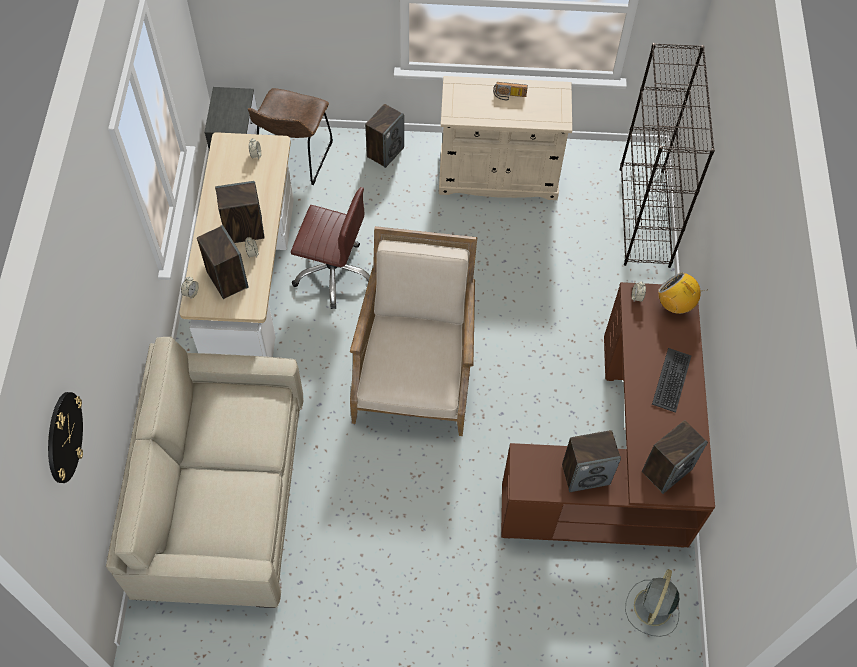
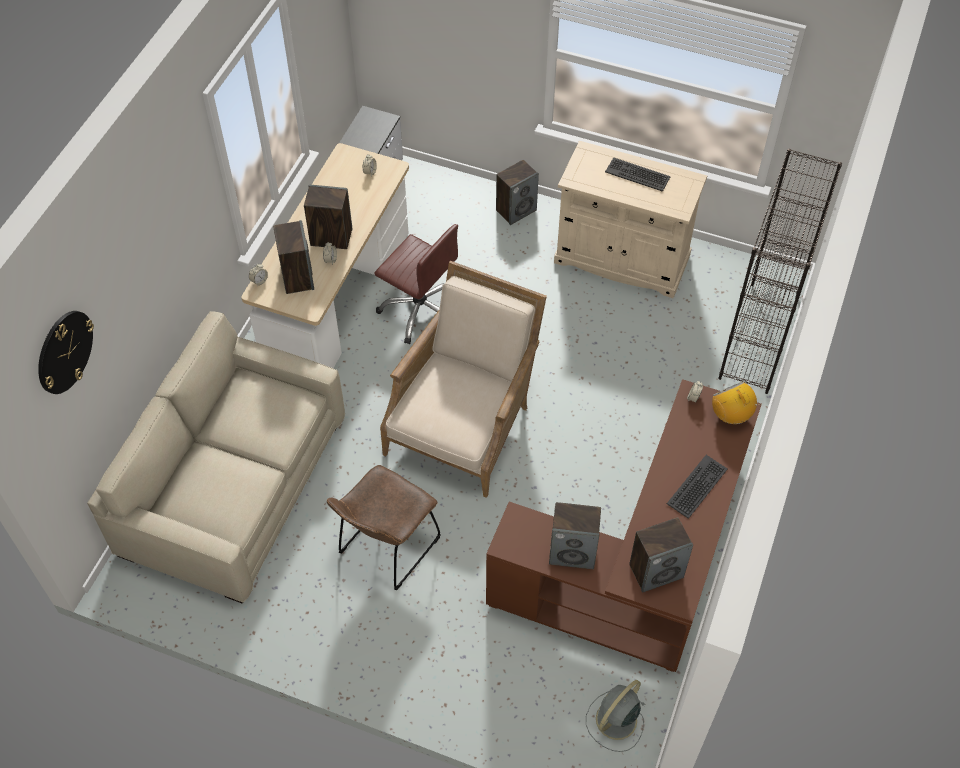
camera: 20 degrees right, 5 degrees down
brown chair [248,88,333,185] -> brown chair moved to [327,465,440,590]
radio [493,82,528,100] -> keyboard [605,157,670,192]

